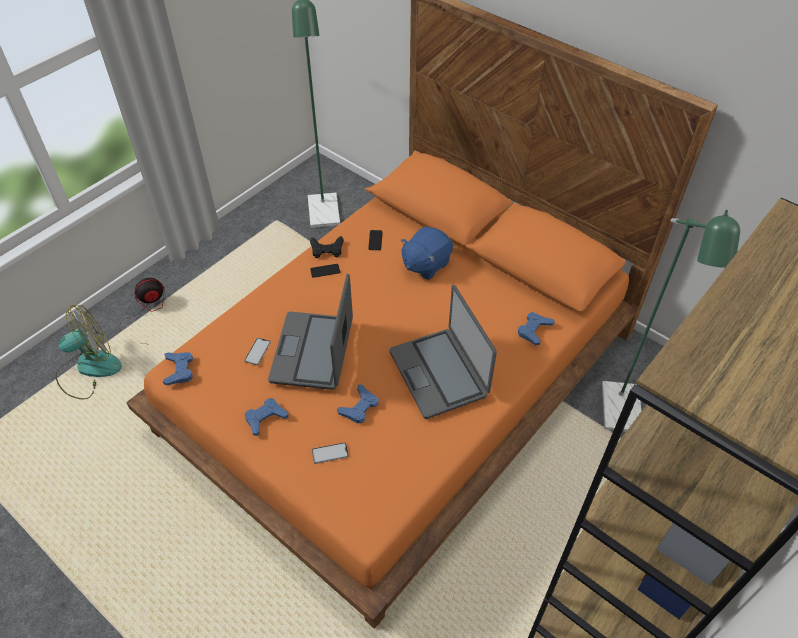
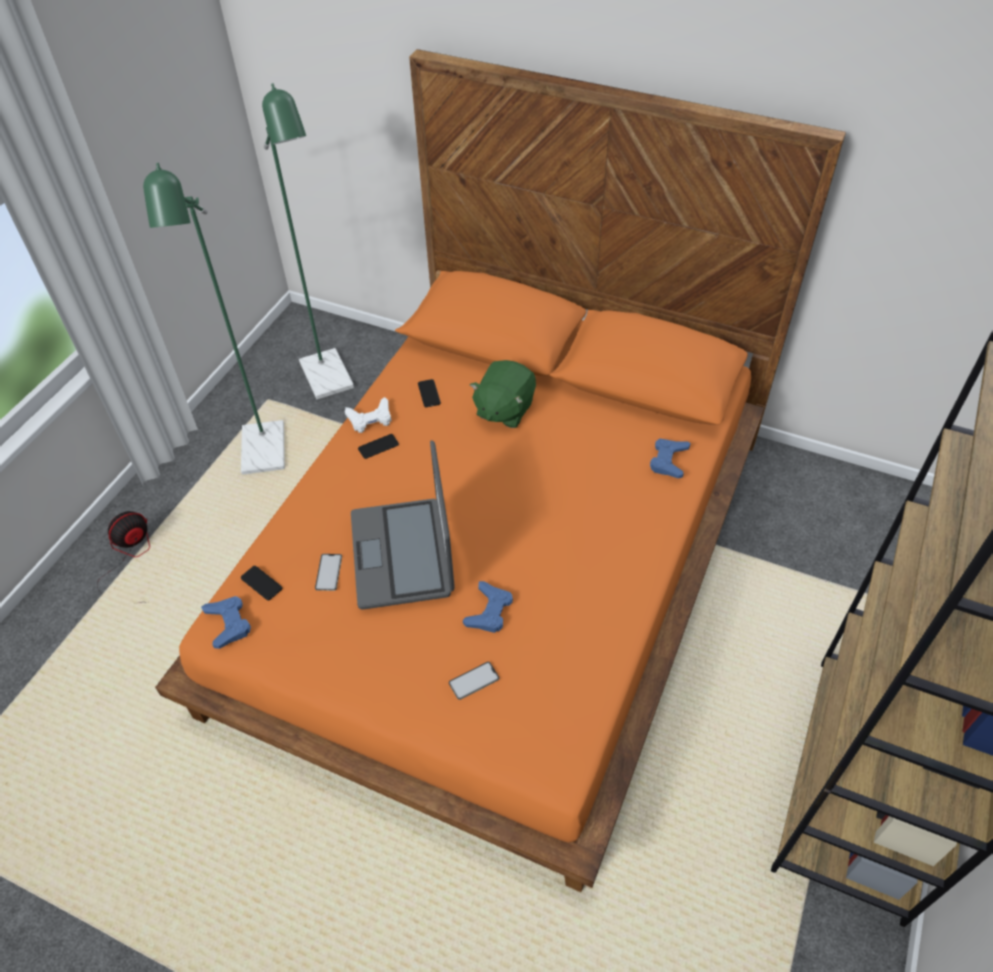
camera: 15 degrees left, 0 degrees up
fan [55,305,122,399] -> none
blue game controller [245,398,288,436] -> none
black game controller [310,236,344,258] -> white game controller [345,397,391,433]
laptop [390,285,497,419] -> none
blue plush toy [401,227,453,280] -> green plush toy [470,360,536,428]
green floor lamp [602,210,740,432] -> green floor lamp moved to [143,163,285,475]
none -> phone [241,566,282,600]

